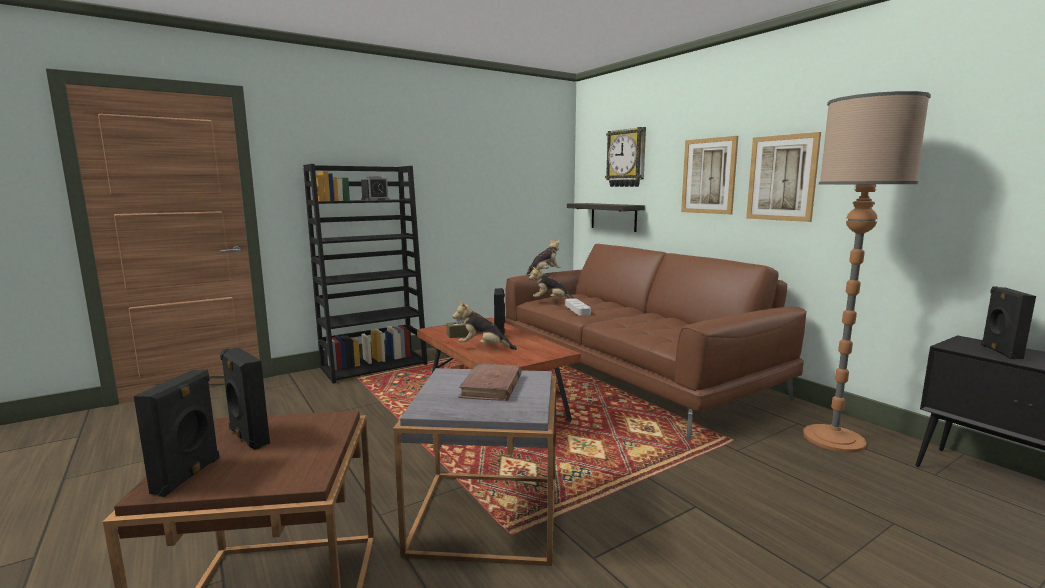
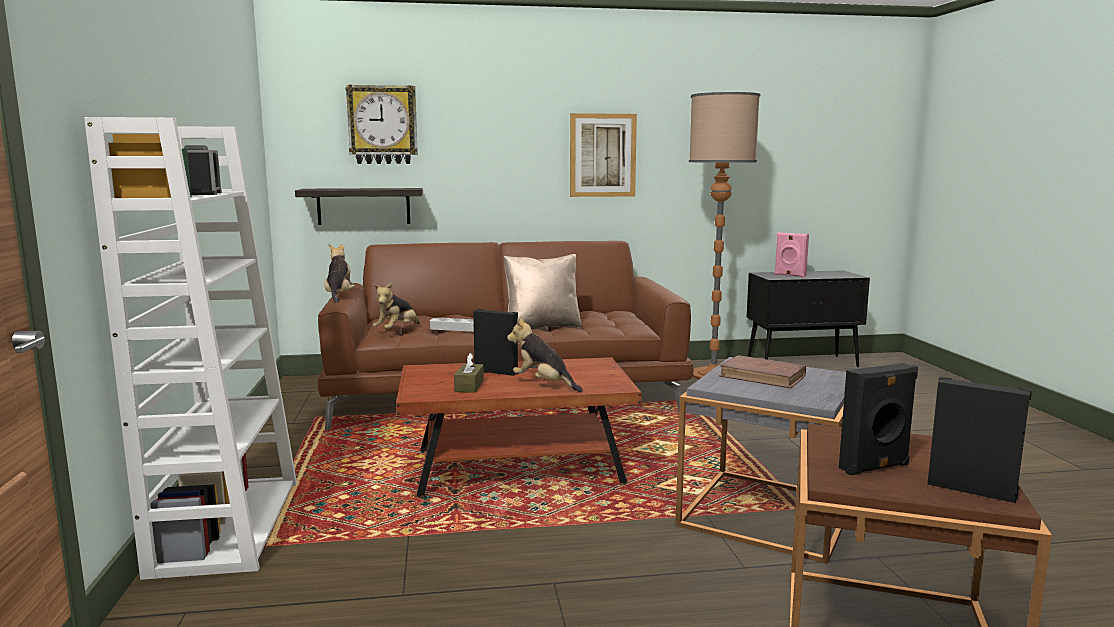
camera: 65 degrees left, 0 degrees up
black bookcase [303,164,428,384] -> white bookcase [84,117,297,580]
plush toy [453,301,517,350] -> plush toy turned 90 degrees clockwise [507,317,583,392]
picture [681,136,738,214] -> none
black speaker [981,286,1036,359] -> pink speaker [774,232,809,277]
none -> beige pillow [504,254,582,329]

